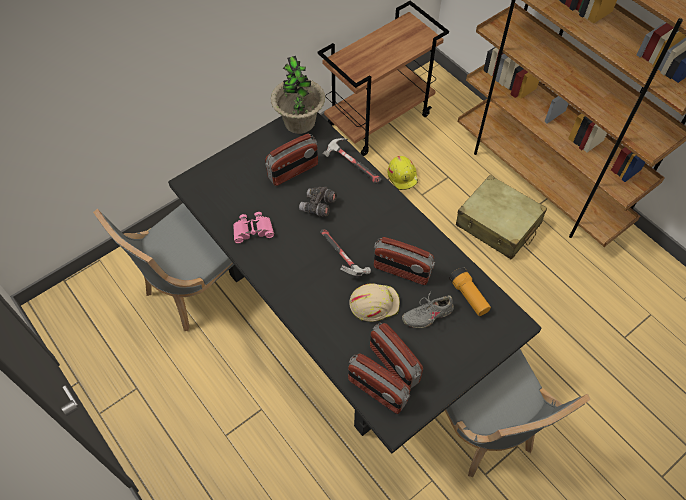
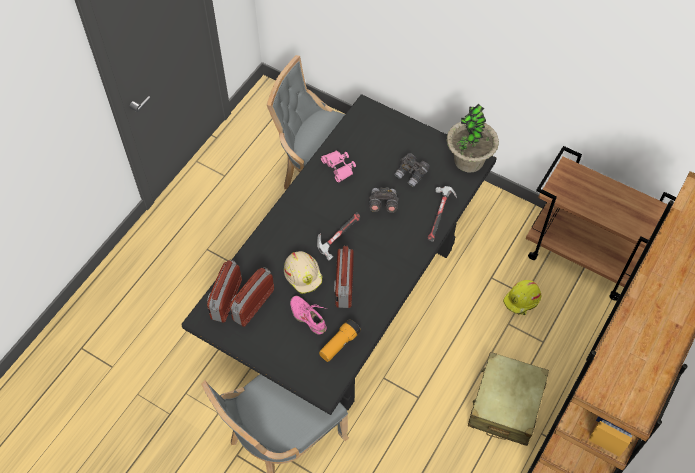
camera: 70 degrees right, 0 degrees up
radio [265,133,318,186] -> grey binoculars [394,153,430,187]
grey shoe [402,290,454,328] -> pink shoe [290,296,327,335]

